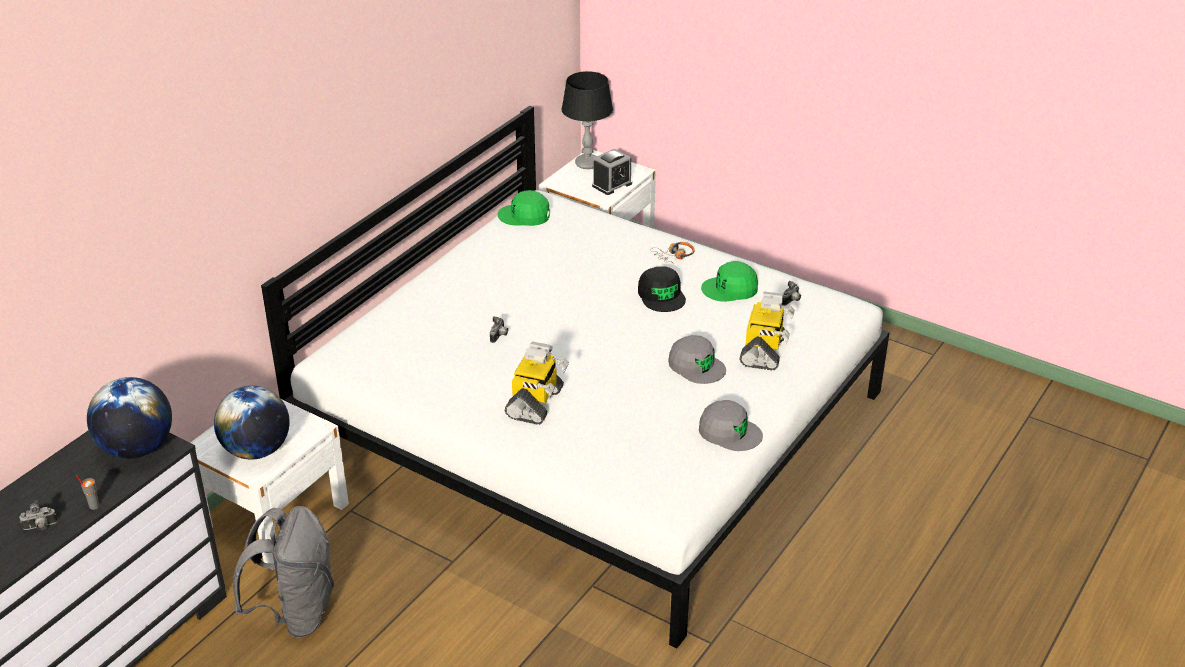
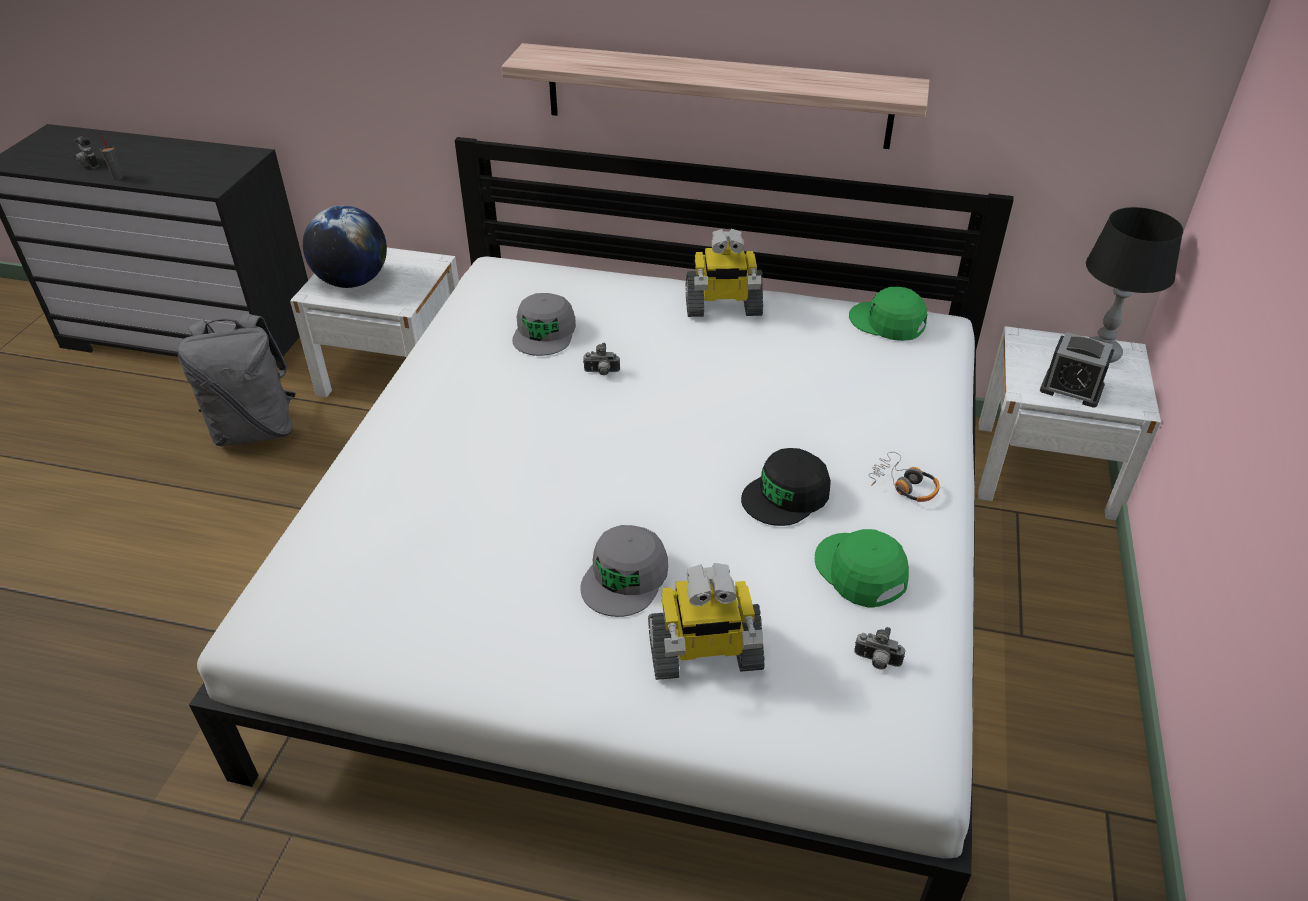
camera: 70 degrees right, 5 degrees up
globe [87,377,172,459] -> none
green cap [498,190,550,226] -> green cap turned 45 degrees counterclockwise [849,287,928,341]
toy robot [505,342,569,425] -> toy robot moved to [686,229,763,317]
grey cap [699,400,763,451] -> grey cap moved to [512,293,576,356]
none -> shelf [501,43,930,149]

